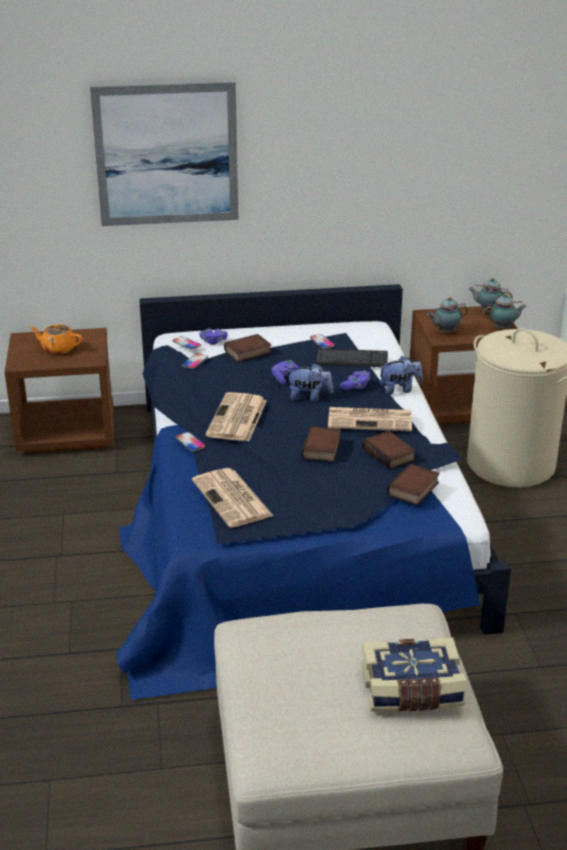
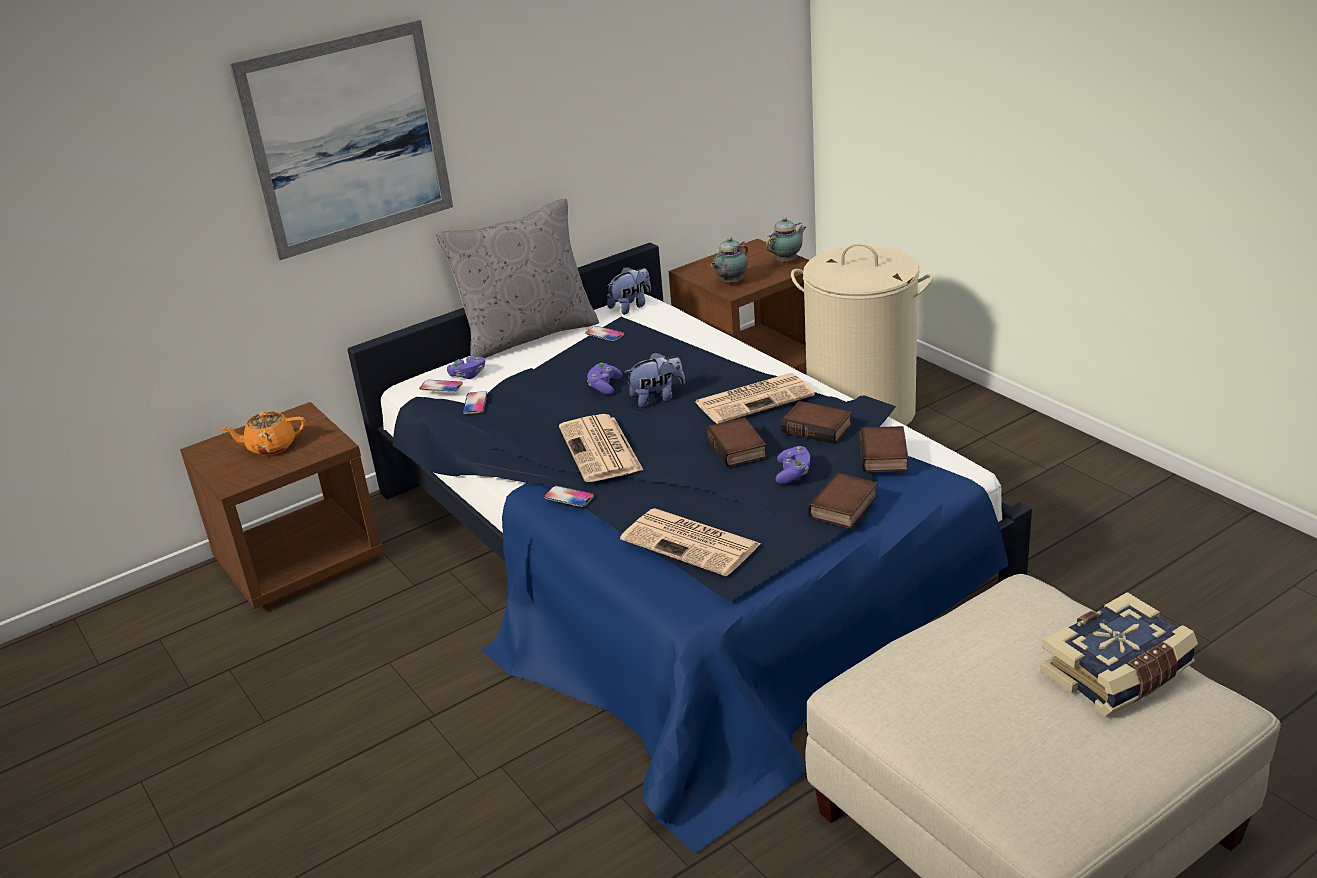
camera: 25 degrees left, 0 degrees up
book [224,334,272,362] -> book moved to [808,473,878,528]
keyboard [316,349,388,367] -> none
purple game controller [340,371,370,390] -> purple game controller moved to [776,446,810,484]
plush toy [379,356,423,395] -> plush toy moved to [607,267,651,315]
teapot [469,278,513,312] -> none
none -> grey pillow [436,199,599,359]

